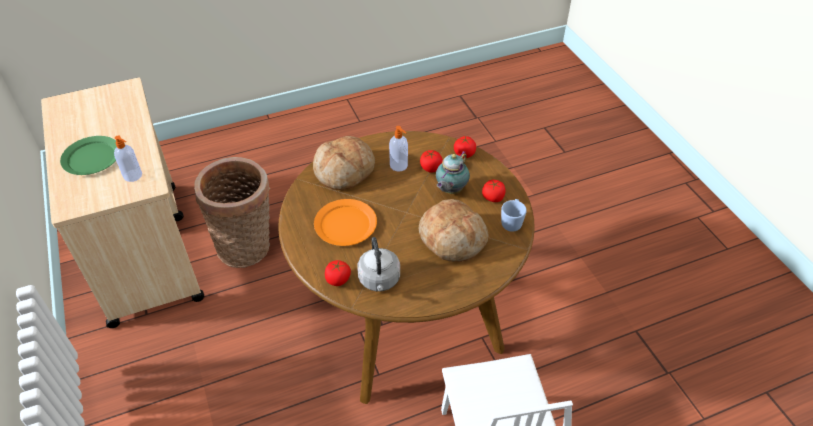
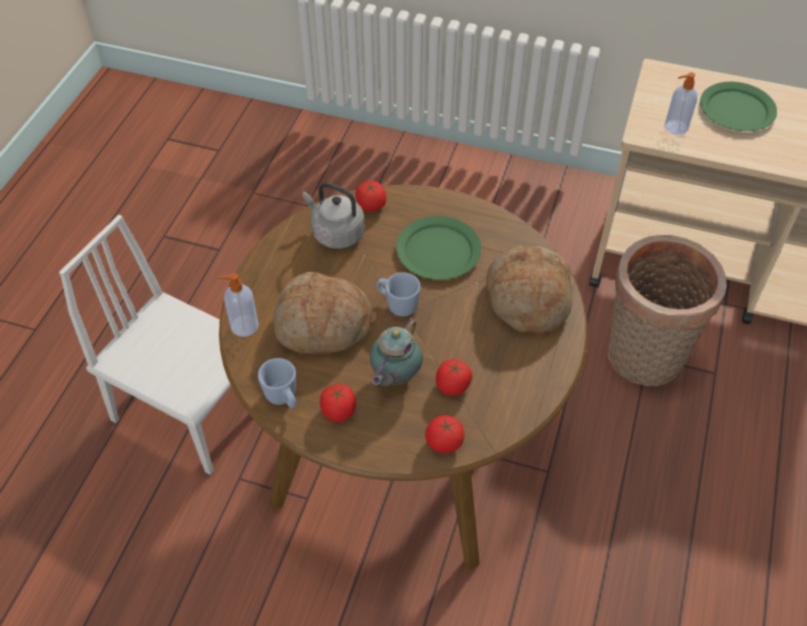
camera: 130 degrees right, 5 degrees up
orange plate [314,199,377,246] -> green plate [396,216,481,280]
soap dispenser [389,126,408,172] -> soap dispenser moved to [216,273,259,337]
teapot [436,151,470,194] -> teapot turned 135 degrees counterclockwise [370,317,423,387]
none -> blue mug [376,272,421,317]

